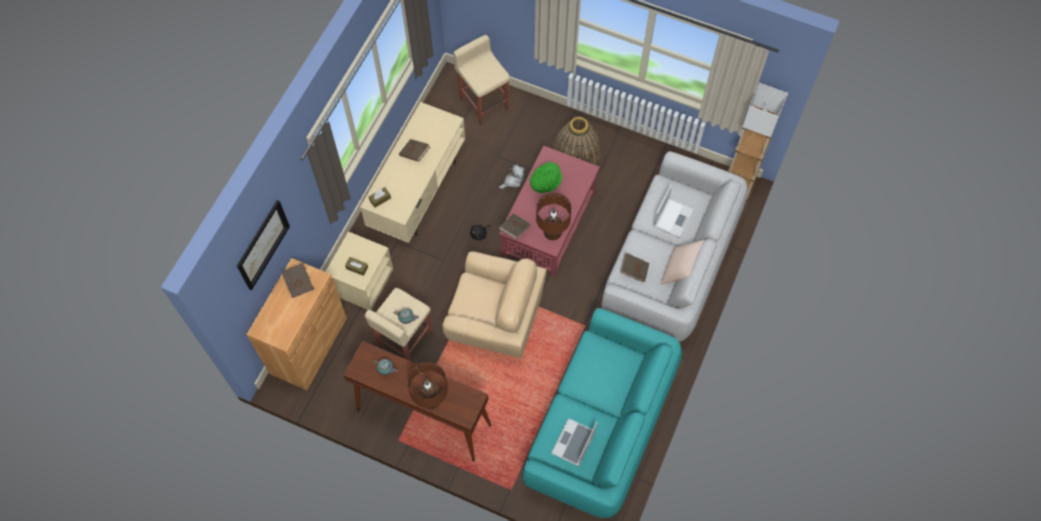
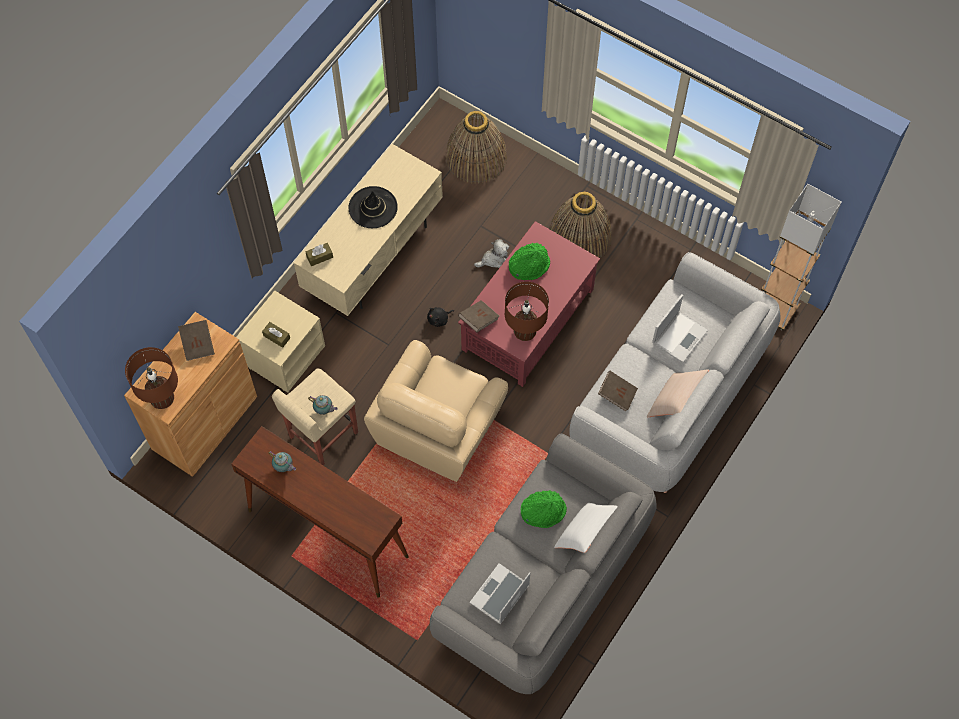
camera: 10 degrees right, 0 degrees up
picture [237,200,290,290] -> none
brown book [399,139,430,162] -> black hat [348,186,398,228]
brown table lamp [407,362,448,409] -> brown table lamp moved to [125,347,178,409]
beige armchair [443,251,547,358] -> beige armchair turned 90 degrees clockwise [364,340,508,482]
beige stool [453,35,510,125] -> basket [445,111,507,184]
turquoise sofa [523,308,682,518] -> grey sofa [430,434,657,694]
none -> green hat [521,490,567,528]
none -> white pillow [554,503,618,553]

